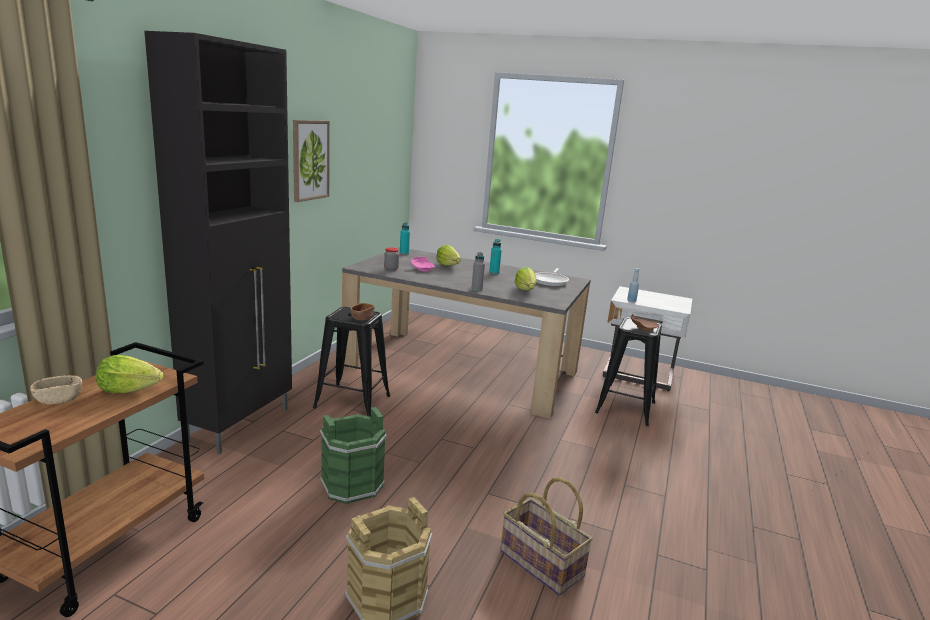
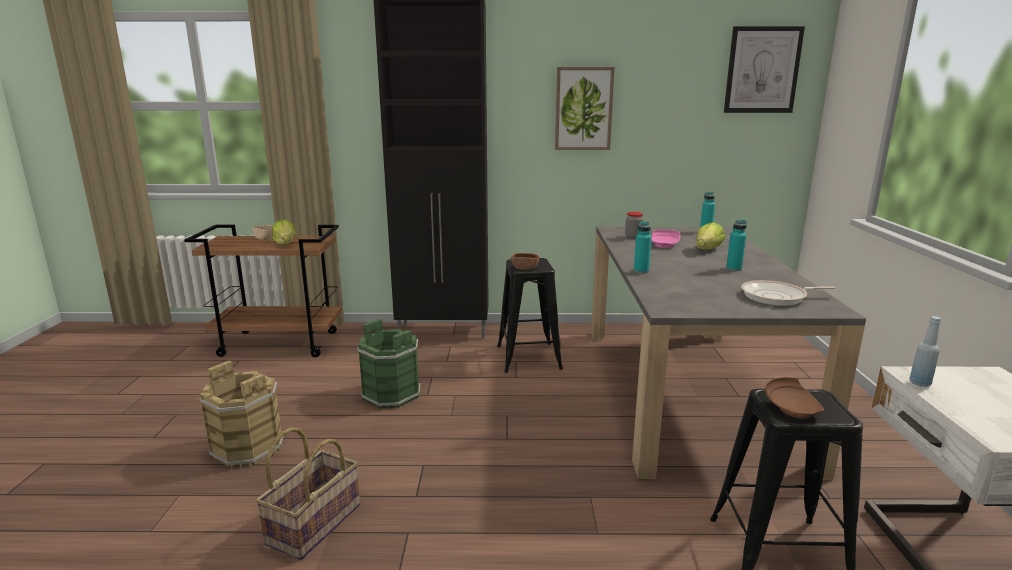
camera: 70 degrees right, 0 degrees up
grey bottle [472,252,485,291] -> turquoise bottle [634,221,652,274]
lettuce [515,267,537,290] -> none
none -> picture [724,26,805,113]

